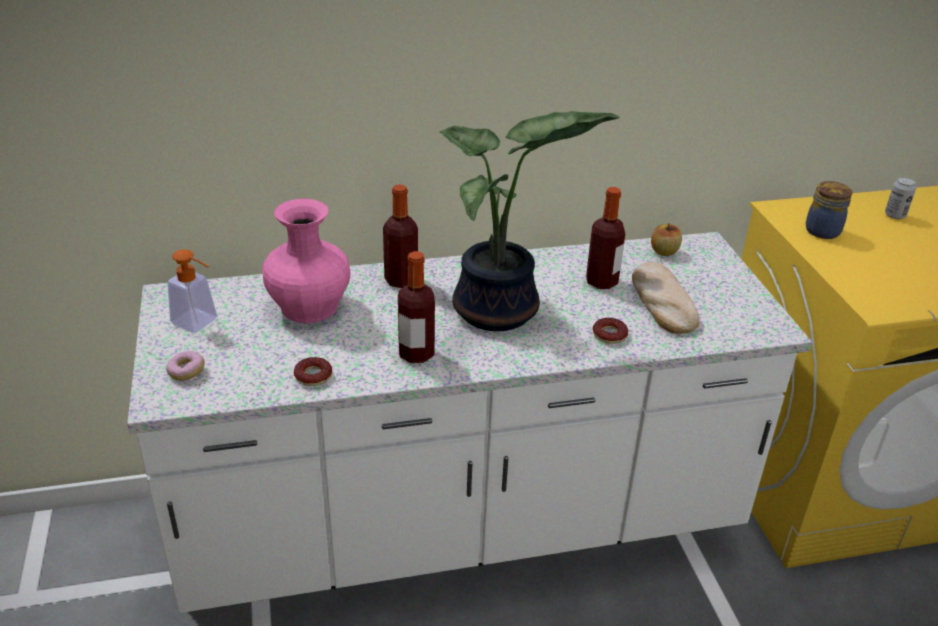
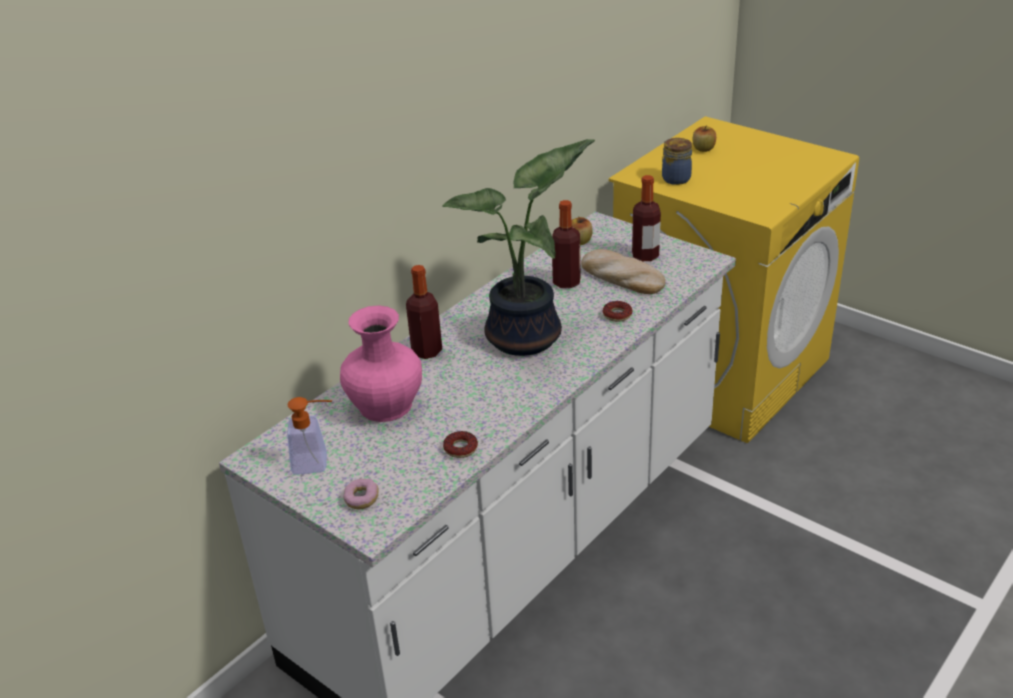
camera: 35 degrees left, 0 degrees up
bottle [398,251,435,363] -> bottle moved to [632,175,661,261]
can [885,177,916,219] -> apple [692,125,716,152]

